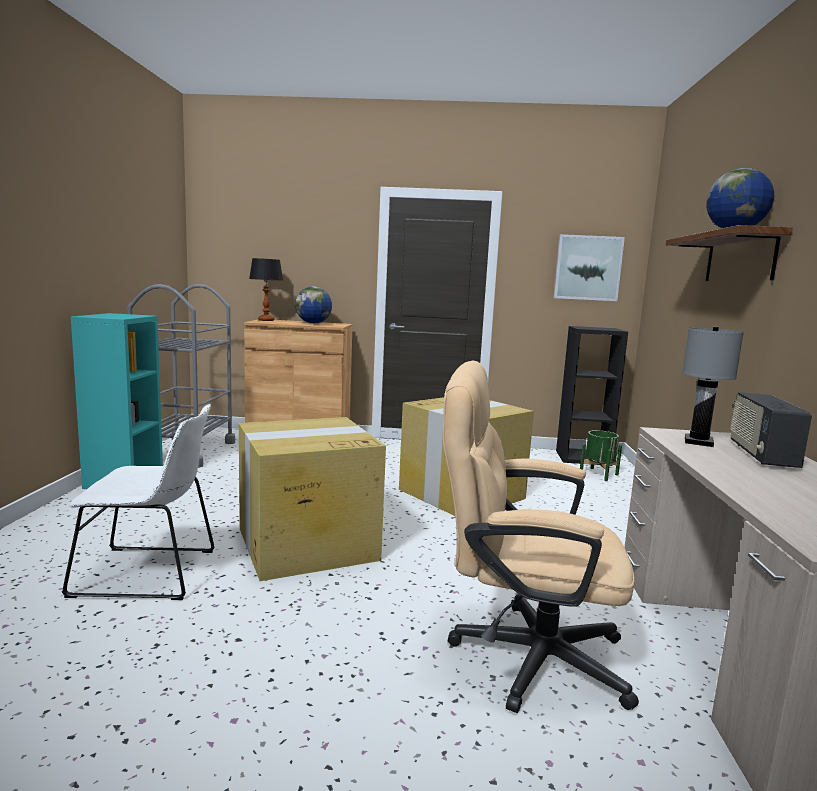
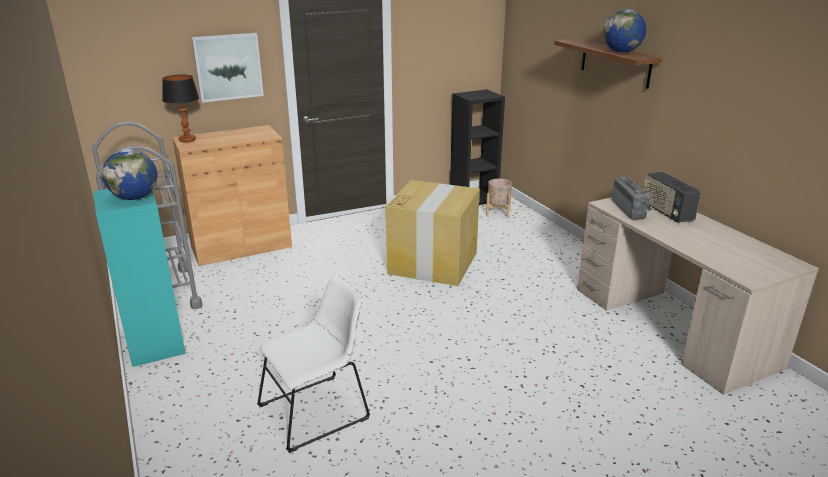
camera: 30 degrees left, 15 degrees up
cardboard box [239,417,386,581] -> none
globe [295,286,332,324] -> globe moved to [103,149,158,200]
beige office chair [443,360,639,713] -> none
picture [554,234,625,301] -> picture moved to [192,33,264,103]
green planter [580,430,622,481] -> beige planter [486,179,512,218]
grey table lamp [682,327,744,447] -> radio [612,177,652,219]

